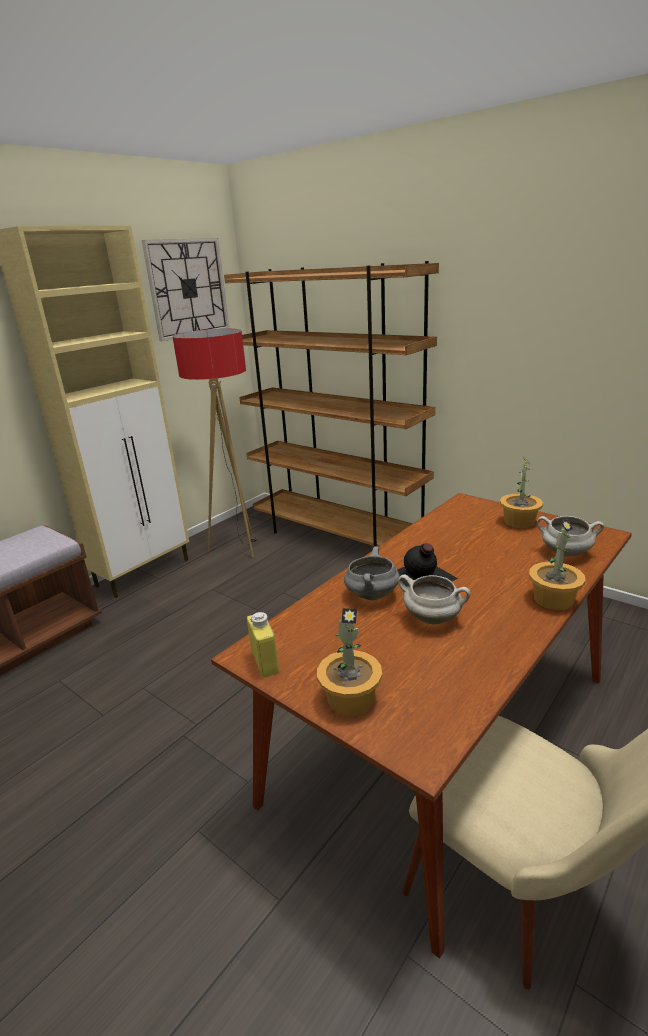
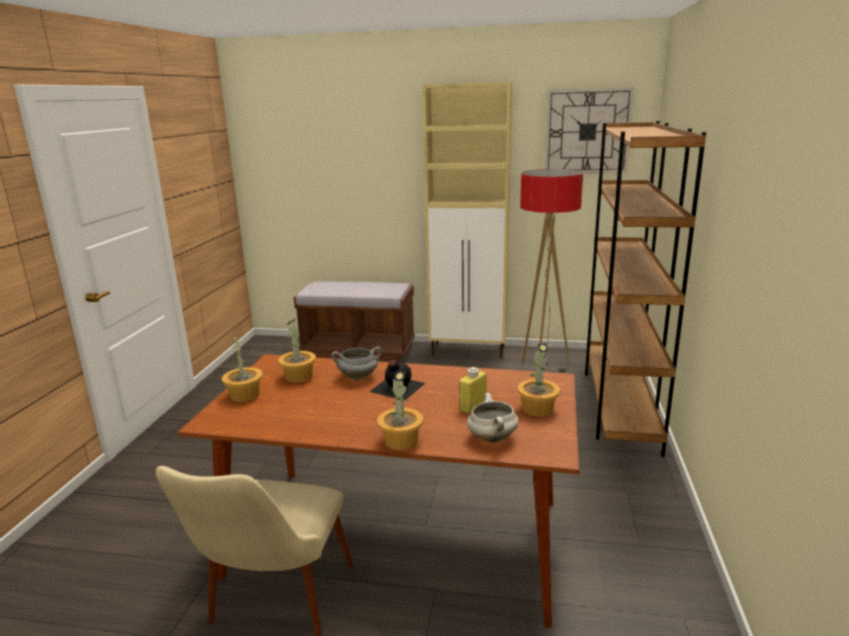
camera: 60 degrees right, 5 degrees down
yellow bottle [247,612,279,678] -> yellow bottle moved to [459,367,487,413]
white cooking pot [398,575,471,624] -> none
none -> potted plant [278,319,316,383]

